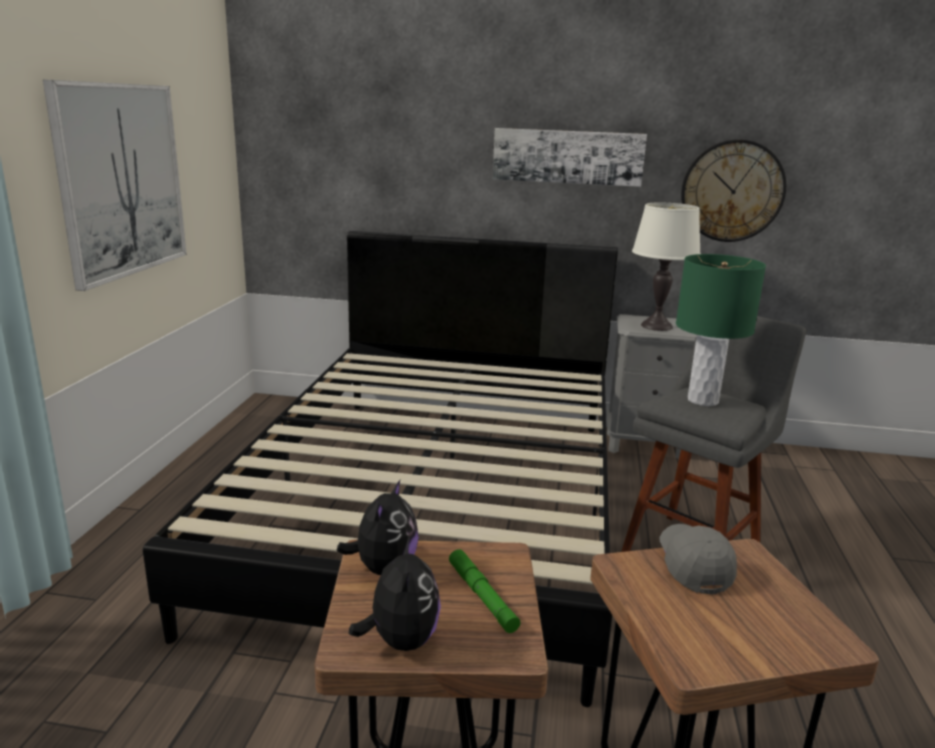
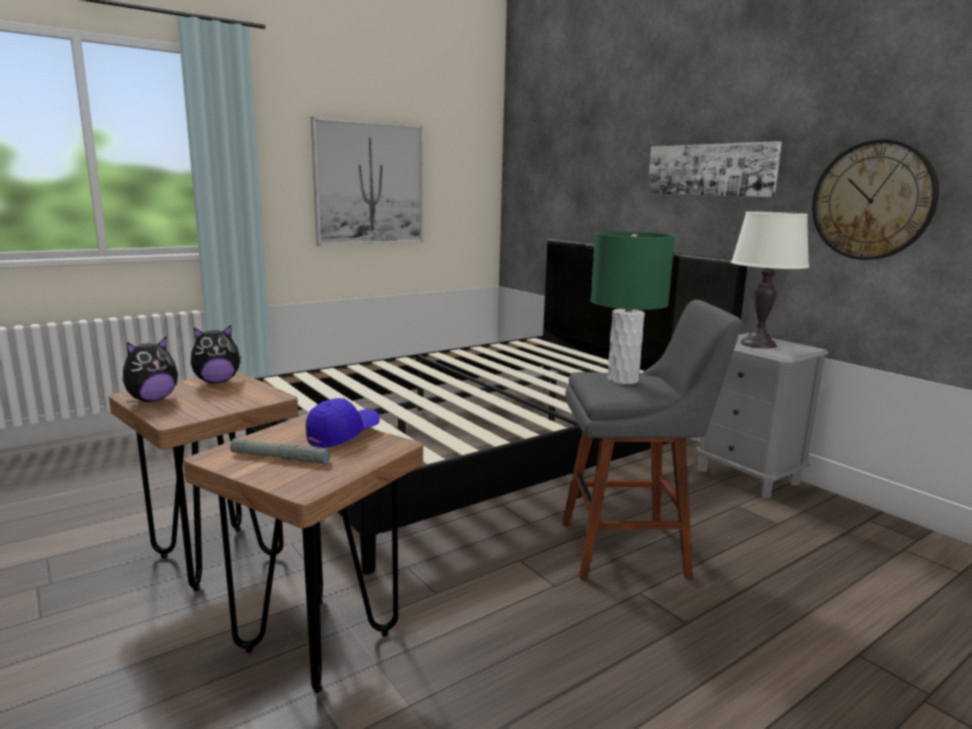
camera: 45 degrees right, 5 degrees down
green flashlight [449,549,520,633] -> none
grey cap [659,524,737,594] -> blue cap [306,398,380,448]
none -> grey flashlight [230,438,330,464]

